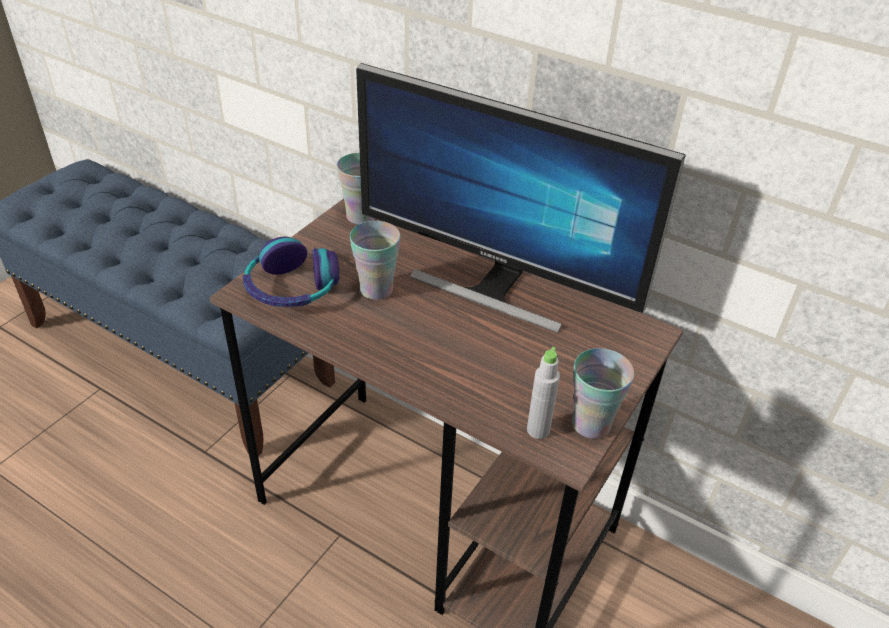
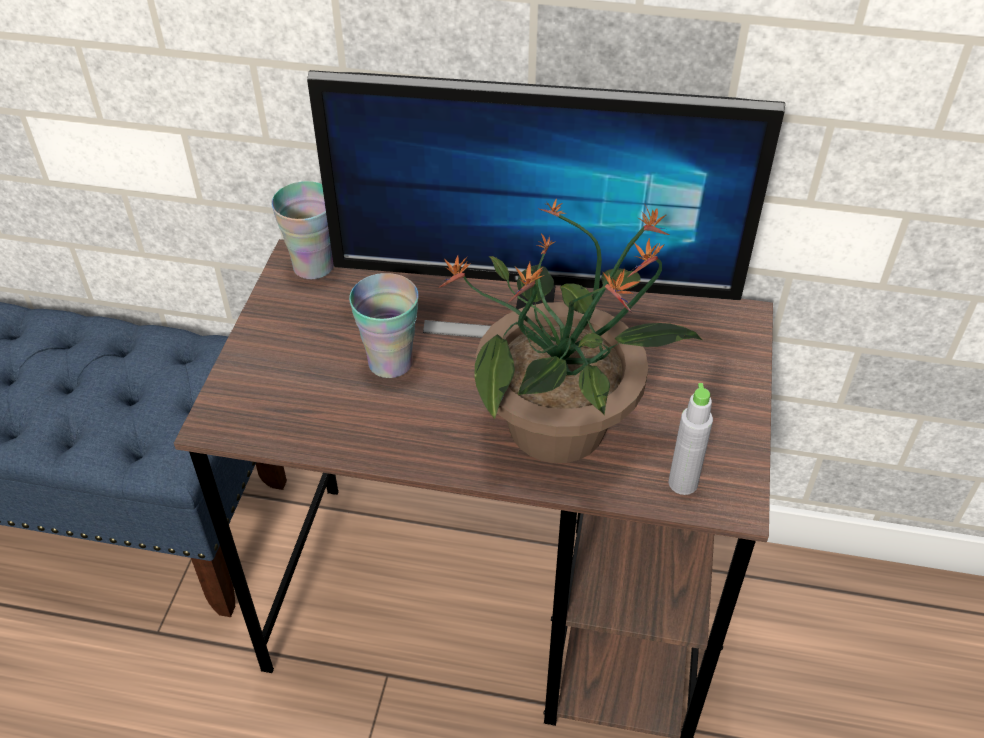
camera: 20 degrees left, 5 degrees up
headphones [242,237,340,307] -> none
cup [572,348,634,439] -> none
none -> potted plant [438,198,702,463]

